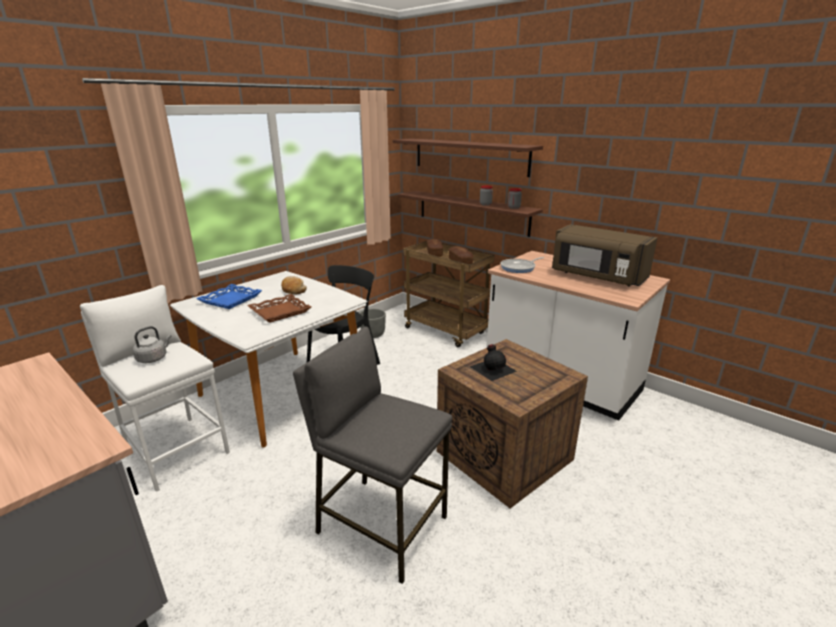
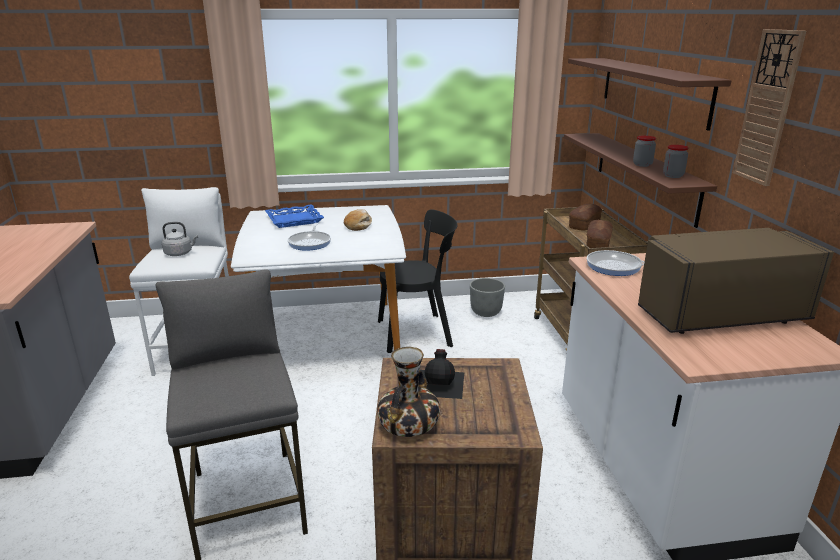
camera: 40 degrees right, 0 degrees up
brown tray [247,294,312,323] -> frying pan [287,223,331,251]
brown microwave [552,224,657,287] -> brown microwave turned 90 degrees clockwise [638,228,834,334]
none -> vase [377,347,440,437]
none -> wall clock [733,29,806,186]

